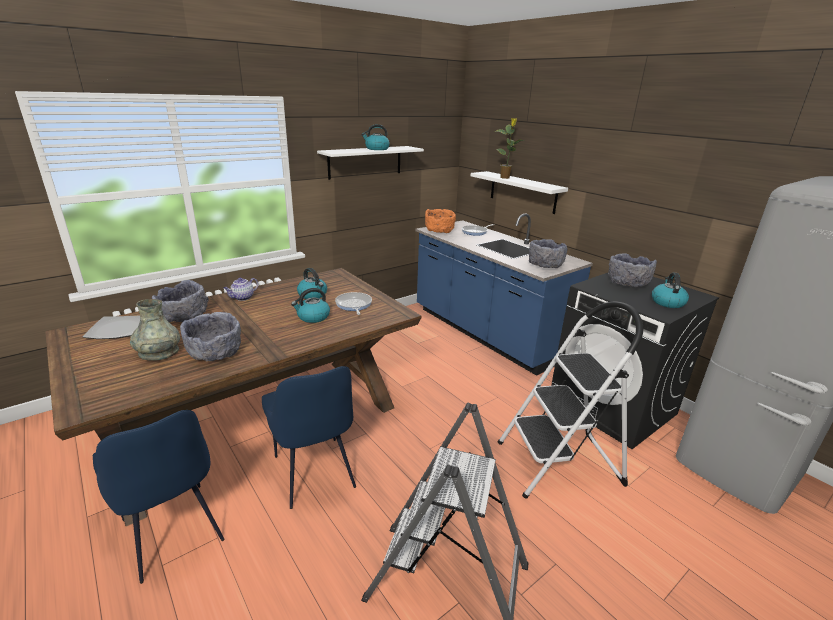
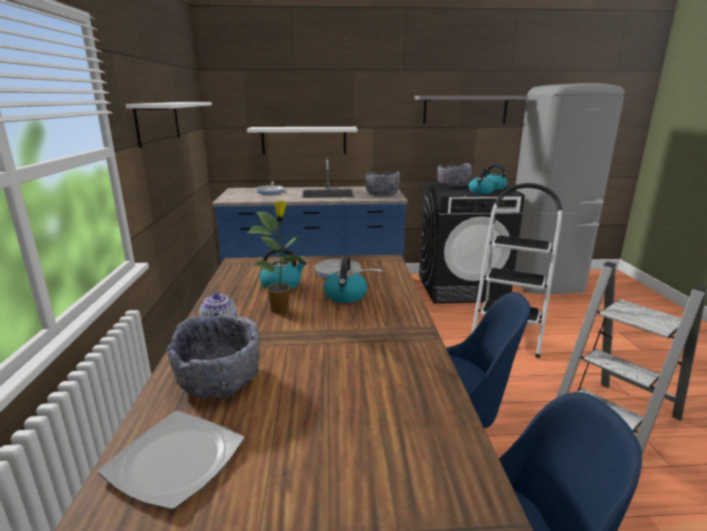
camera: 55 degrees left, 5 degrees down
grey vase [130,299,180,361] -> none
grey bowl [180,312,241,361] -> none
kettle [361,124,390,150] -> kettle moved to [469,168,495,194]
orange bowl [425,209,456,233] -> none
potted plant [496,118,525,179] -> potted plant moved to [246,201,305,313]
none -> grey shelf [414,96,528,124]

